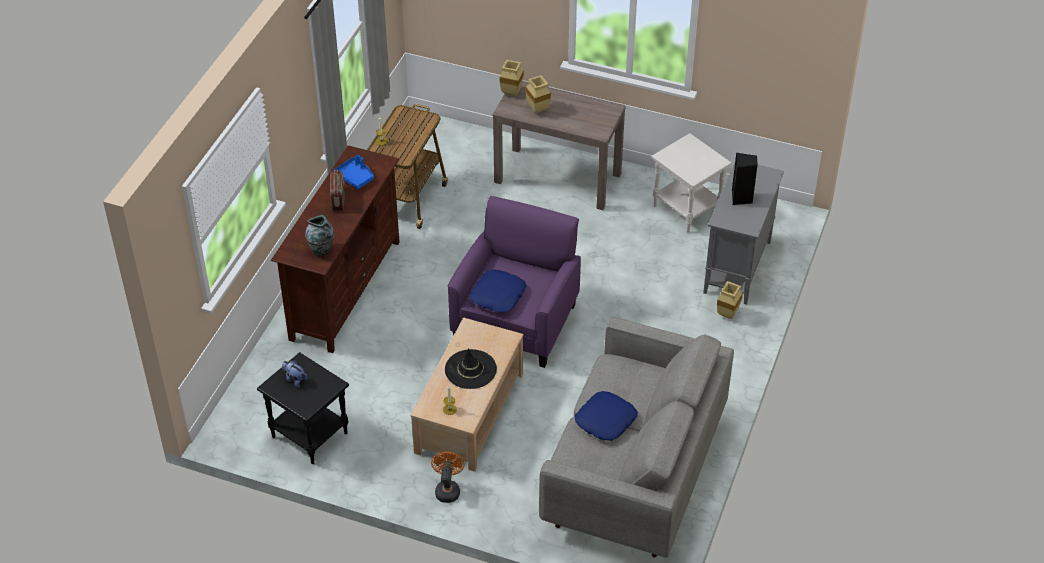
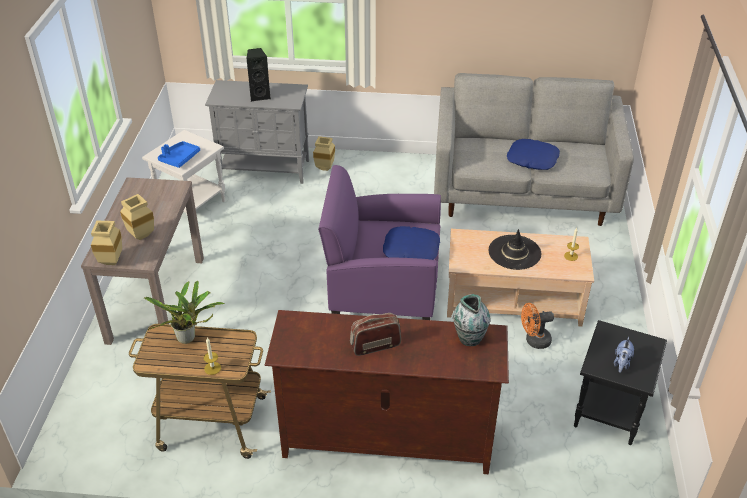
camera: 105 degrees left, 5 degrees down
blue tray [334,155,374,189] -> blue tray moved to [158,141,200,168]
orange fan [431,452,464,503] -> orange fan moved to [521,303,554,349]
none -> potted plant [144,281,225,344]

